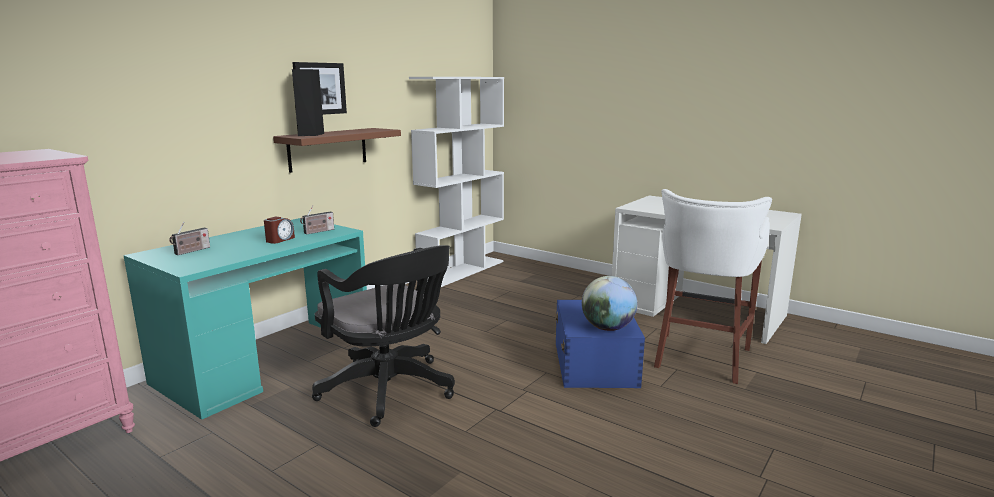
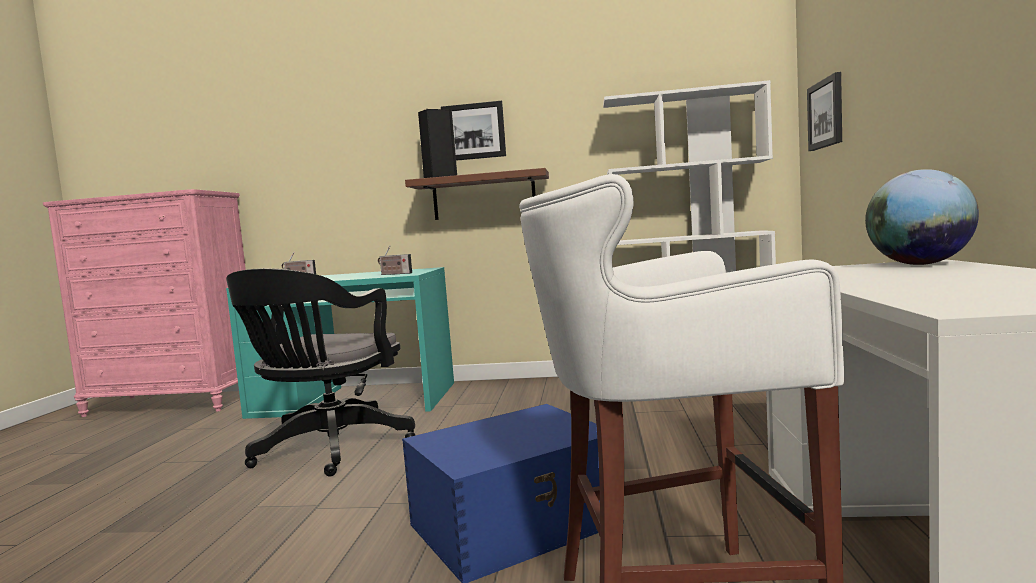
camera: 60 degrees right, 10 degrees down
alarm clock [264,216,295,244] -> none
globe [582,276,637,331] -> globe moved to [865,169,979,265]
none -> picture [807,72,842,151]

